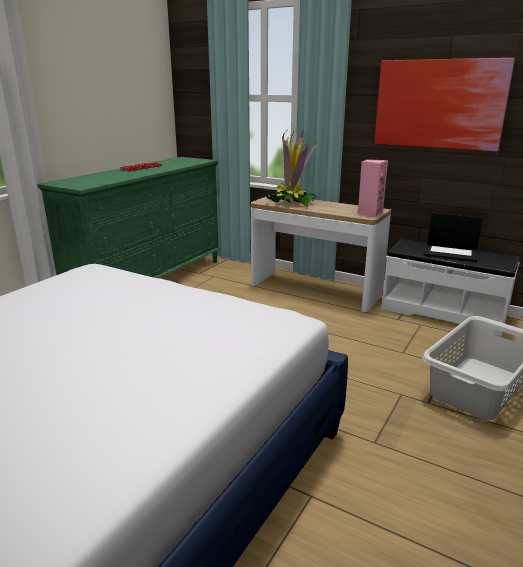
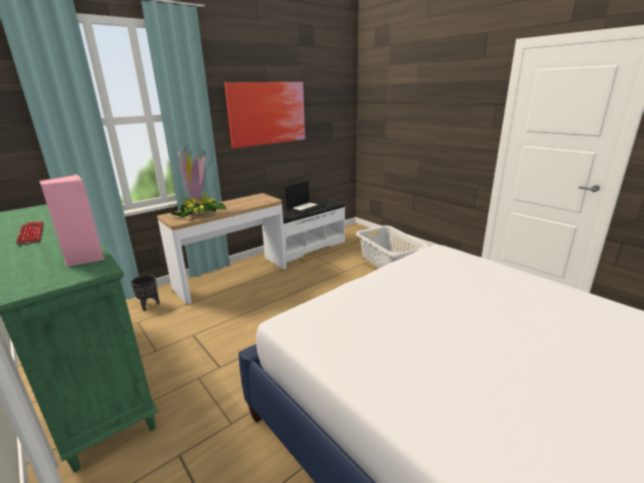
camera: 70 degrees left, 0 degrees up
pink speaker [358,159,388,217] -> pink speaker moved to [39,174,105,267]
none -> black planter [131,275,160,311]

